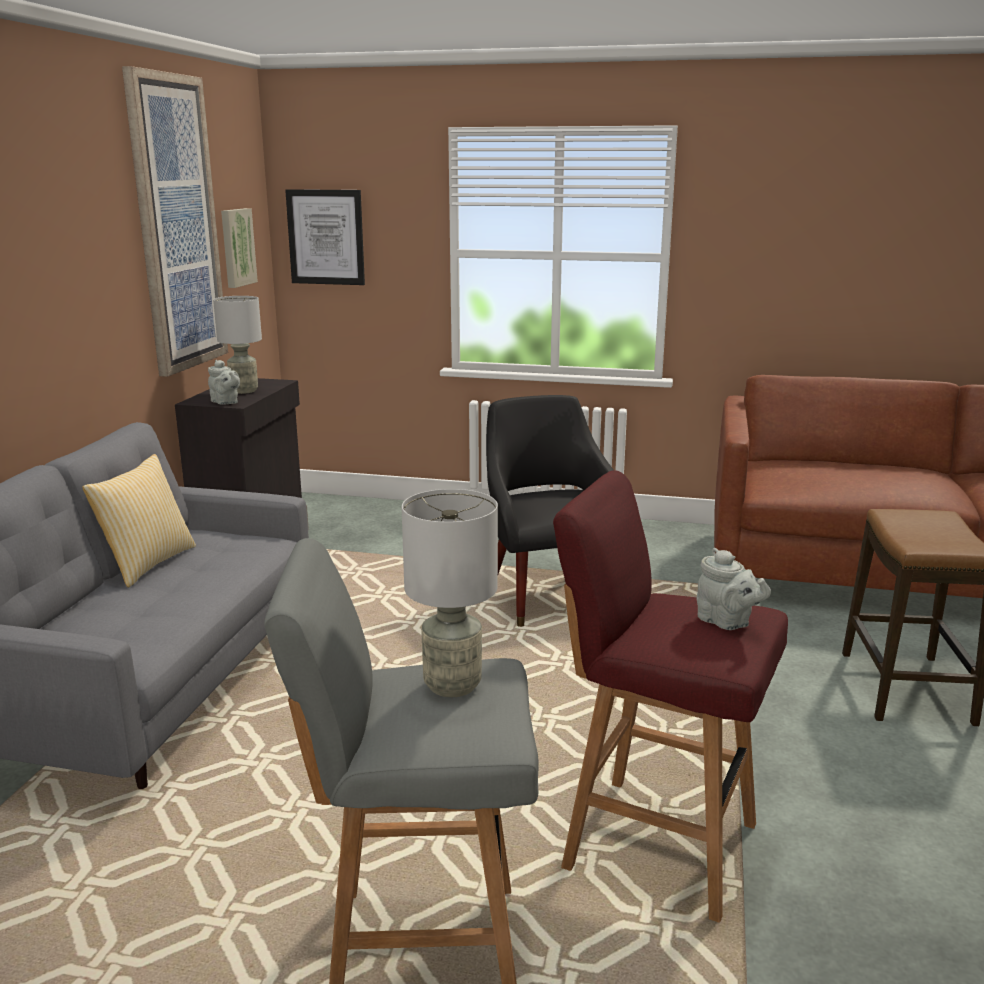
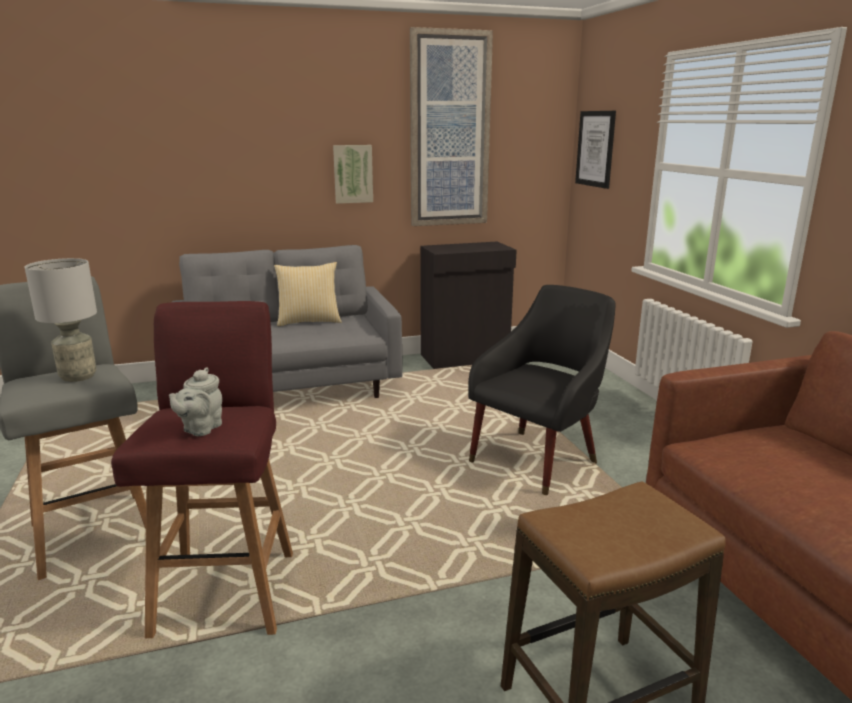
camera: 60 degrees right, 0 degrees up
grey teapot [208,360,240,405] -> none
grey table lamp [213,296,262,394] -> none
picture [221,208,258,288] -> picture moved to [333,145,373,204]

